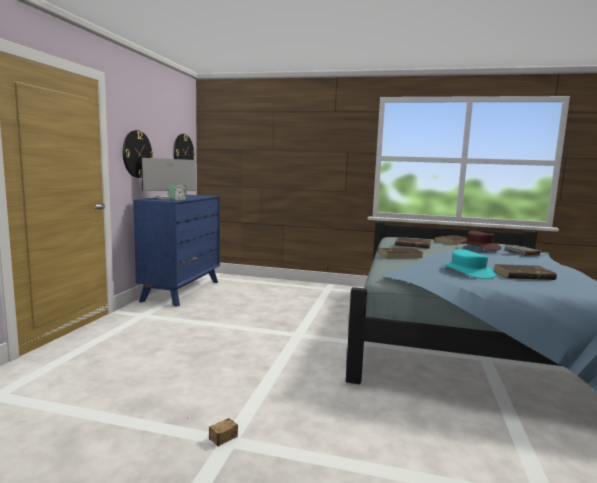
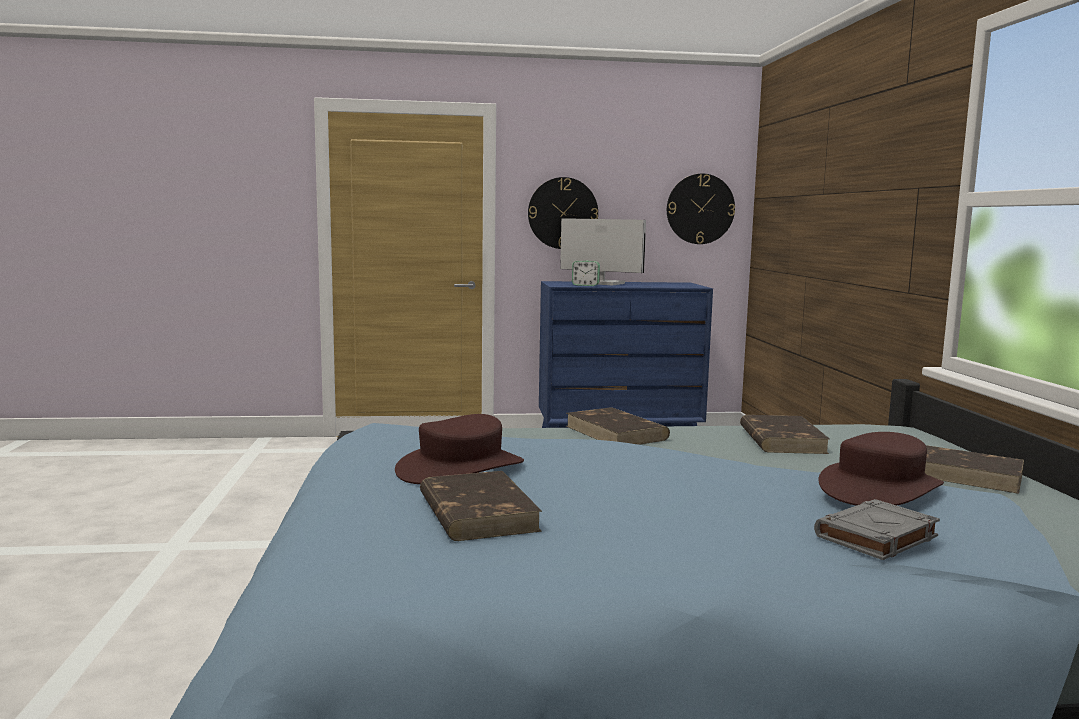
camera: 70 degrees right, 0 degrees up
storage box [187,418,238,446] -> none
turquoise hat [442,249,496,279] -> brown hat [395,414,524,484]

